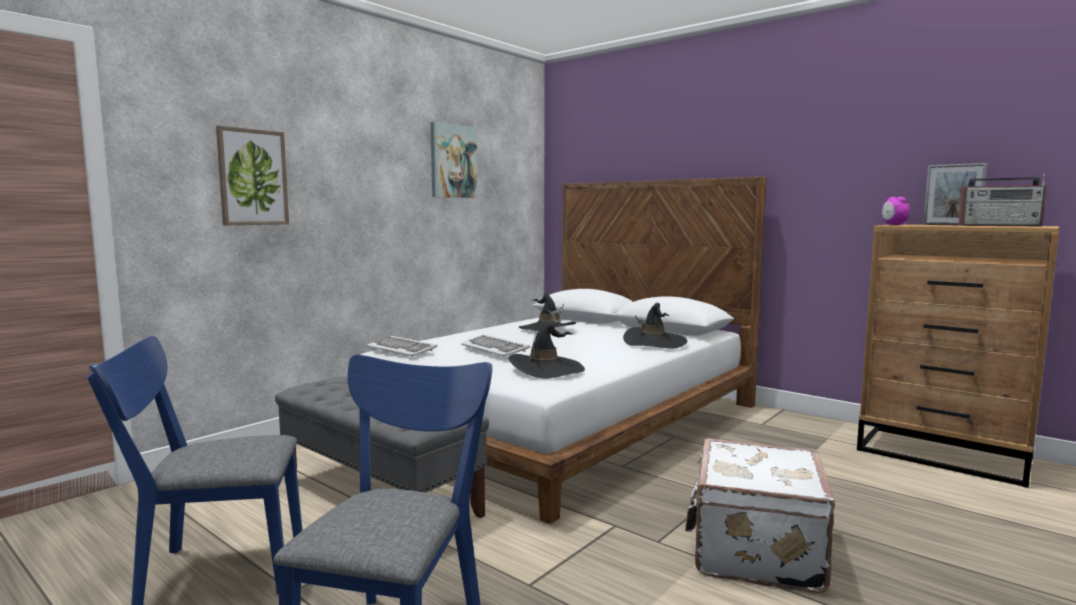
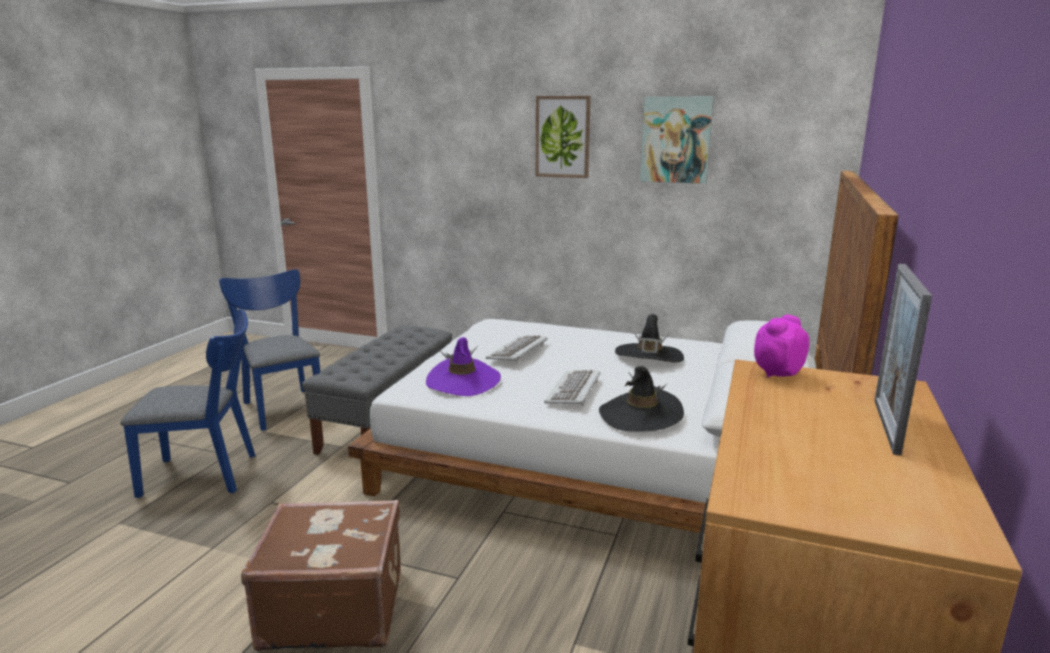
camera: 70 degrees right, 10 degrees up
picture [216,126,289,225] -> picture moved to [536,96,591,178]
keyboard [367,336,437,357] -> keyboard moved to [544,370,601,406]
black hat [508,321,585,379] -> purple hat [426,337,501,396]
white suitcase [685,438,835,593] -> brown suitcase [241,500,401,651]
radio [958,174,1047,227] -> none

